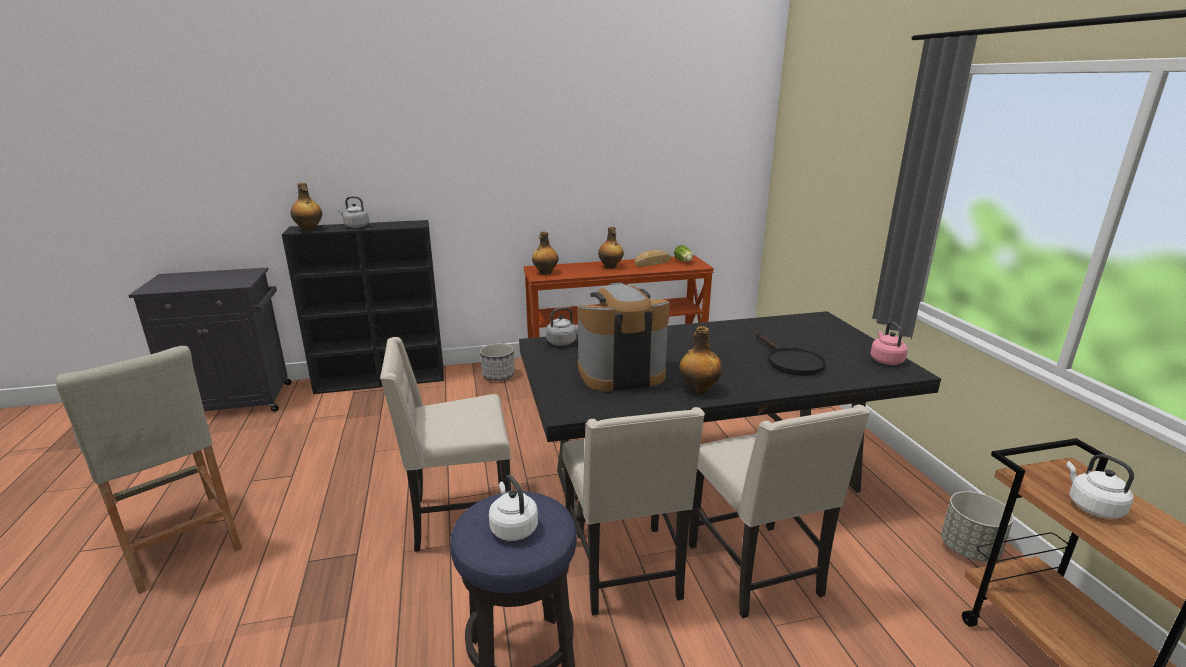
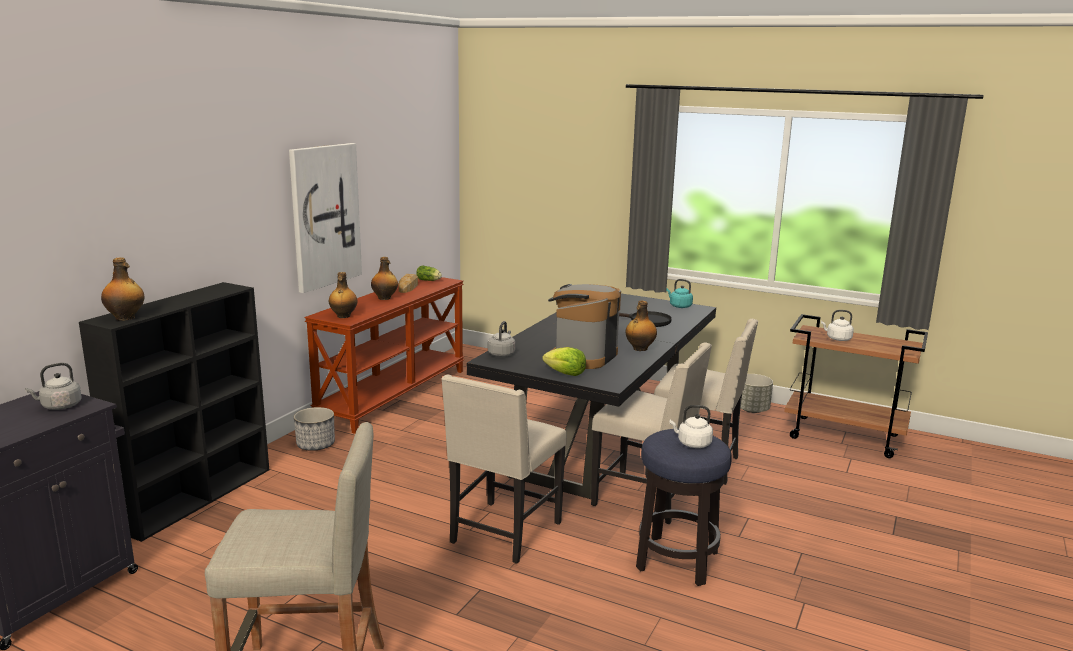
camera: 50 degrees left, 5 degrees down
grey kettle [338,196,369,228] -> grey kettle moved to [25,363,82,410]
pink kettle [871,322,908,365] -> turquoise kettle [666,279,693,308]
none -> picture [289,143,362,293]
none -> lettuce [542,347,586,376]

